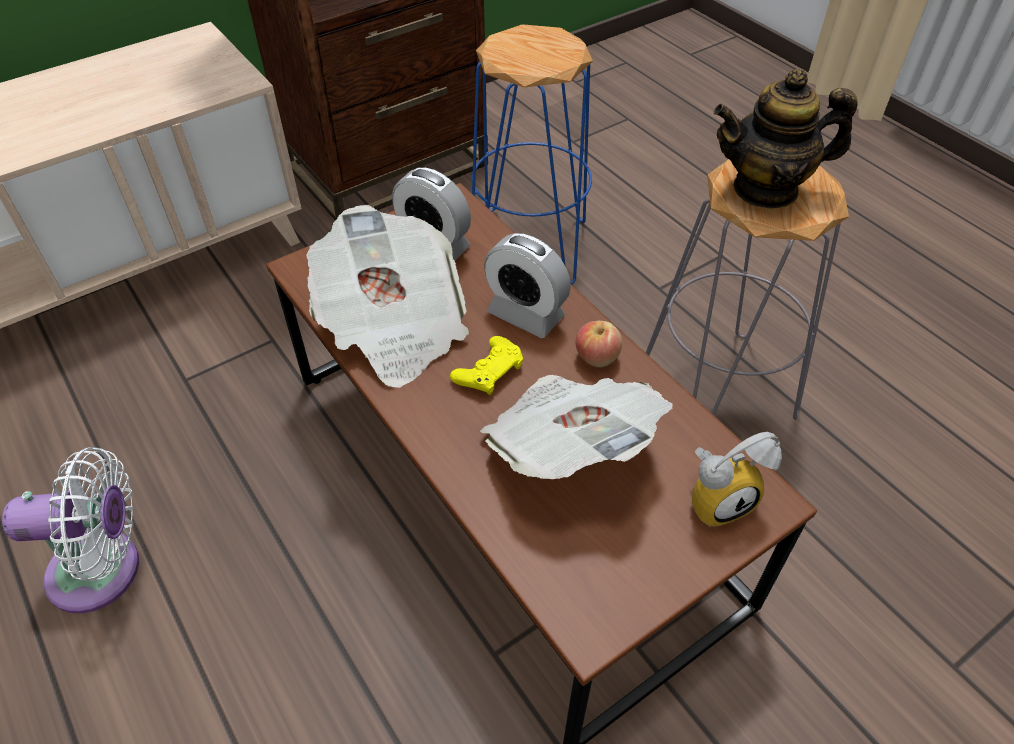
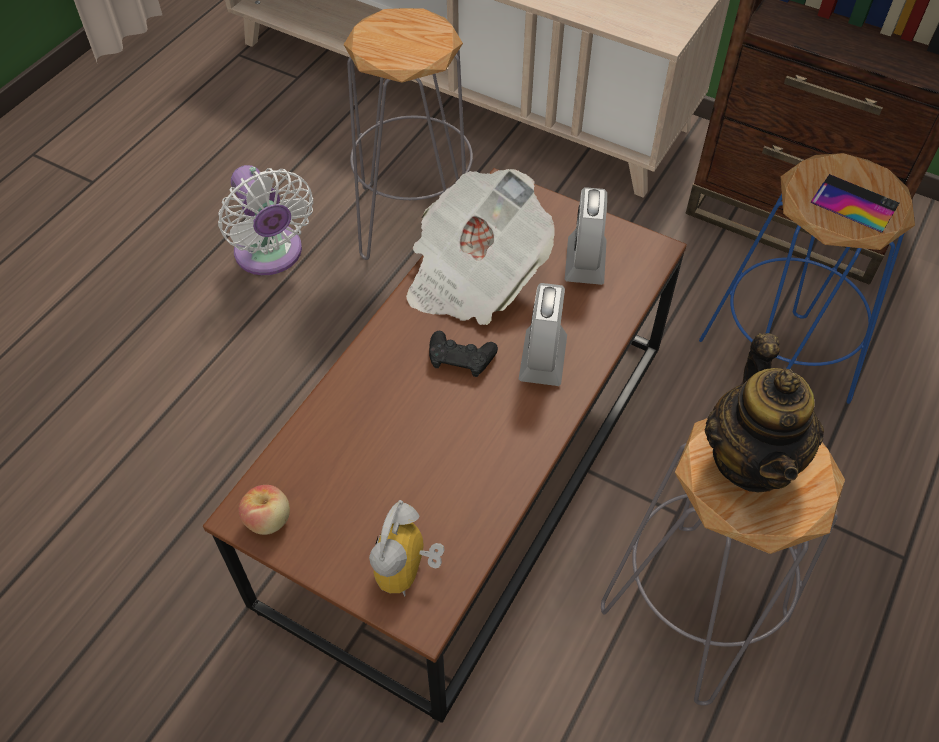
camera: 65 degrees right, 5 degrees up
yellow game controller [450,336,523,395] -> black game controller [429,331,498,377]
newspaper [480,375,673,479] -> none
apple [576,321,622,368] -> apple moved to [238,485,290,535]
alarm clock [692,432,782,527] -> alarm clock turned 60 degrees clockwise [369,500,444,596]
teapot [714,69,858,209] -> teapot turned 150 degrees counterclockwise [705,333,824,493]
none -> grey stool [344,8,473,260]
none -> phone [810,174,899,233]

